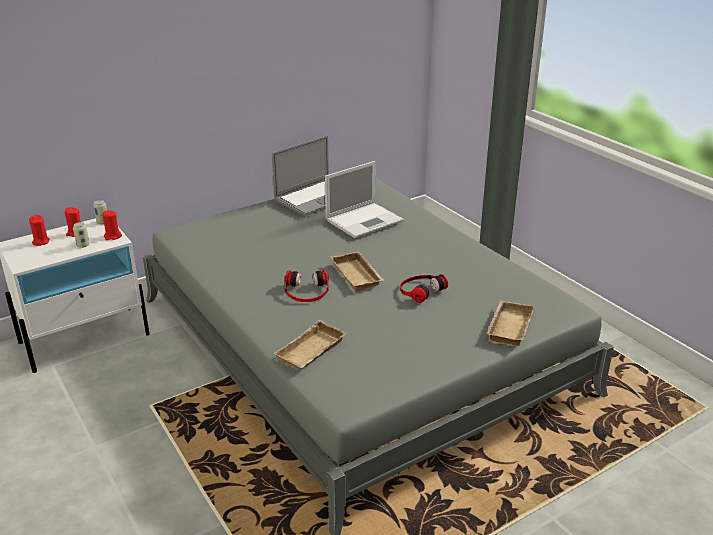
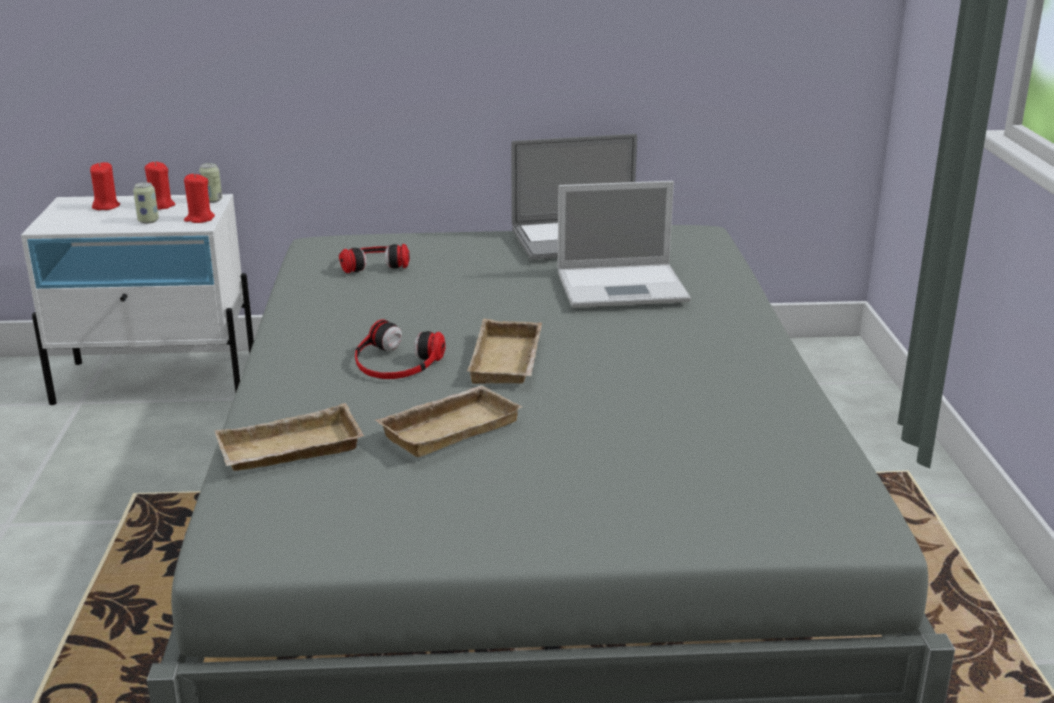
camera: 30 degrees right, 5 degrees down
headphones [400,274,448,303] -> headphones moved to [339,244,410,273]
beige tray [487,301,534,346] -> beige tray moved to [375,385,522,457]

